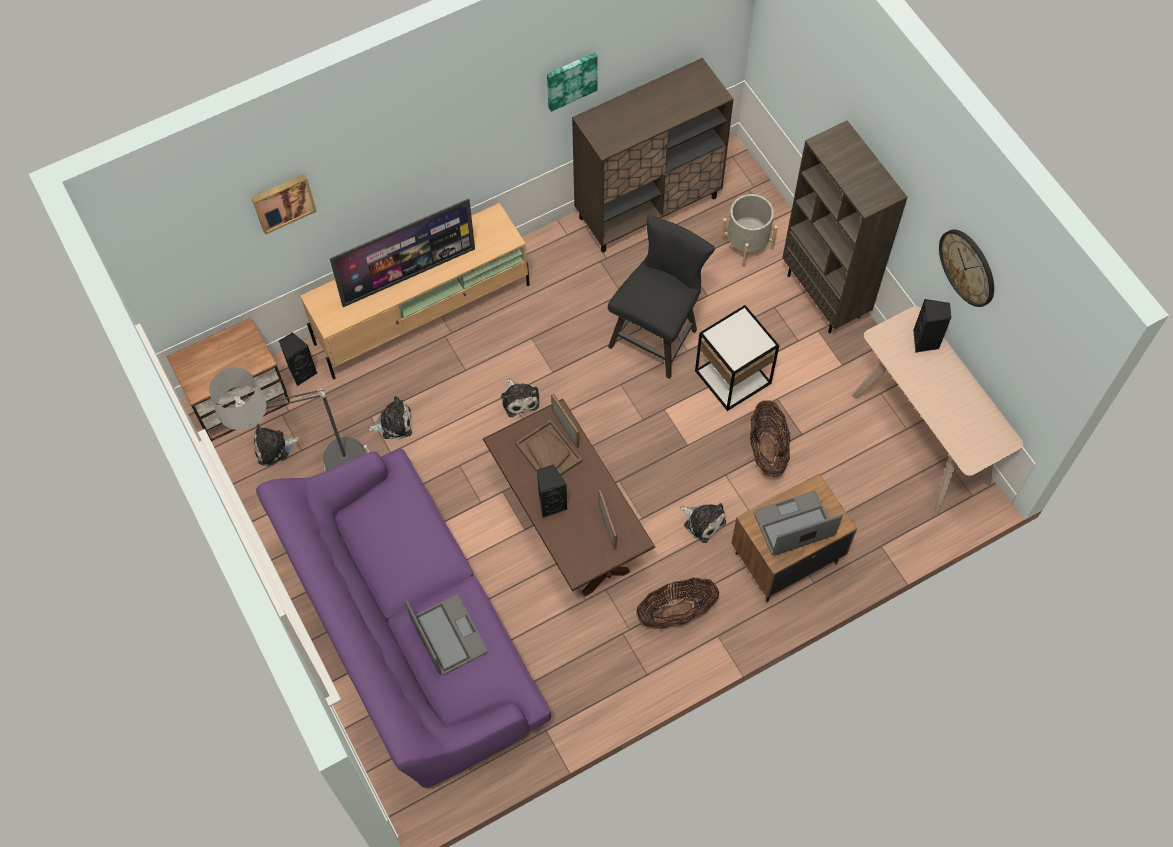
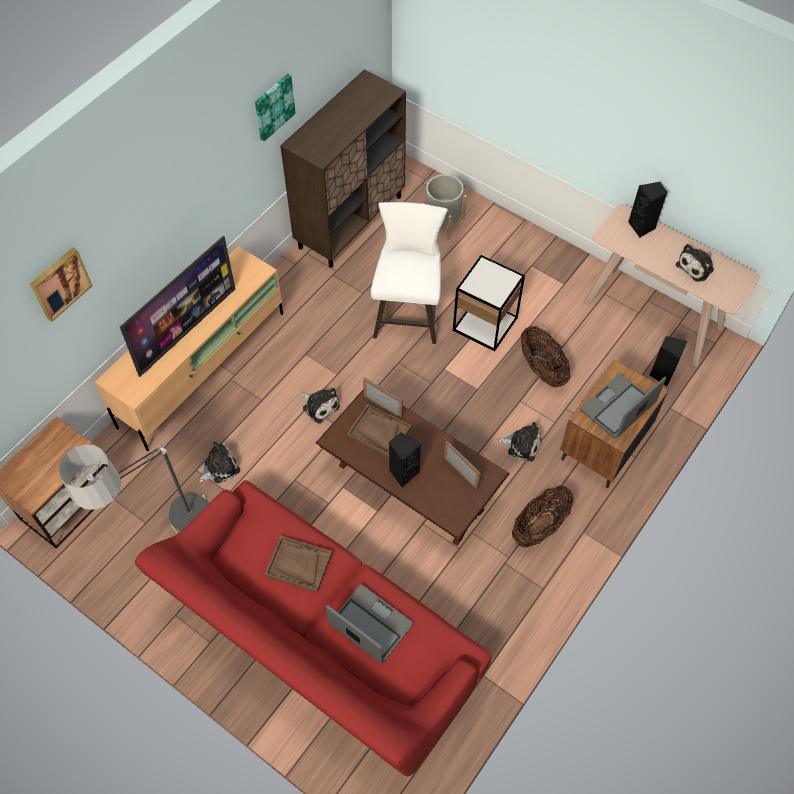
camera: 25 degrees left, 5 degrees down
plush toy [254,424,300,466] -> plush toy moved to [676,244,714,282]
purple sofa [256,449,551,788] -> red sofa [135,480,492,777]
black speaker [279,332,317,386] -> black speaker moved to [649,336,687,386]
black stool [608,215,715,379] -> white stool [371,202,448,344]
brown bookcase [782,120,907,333] -> none
wall clock [939,229,994,307] -> none
none -> brown tray [264,535,332,592]

